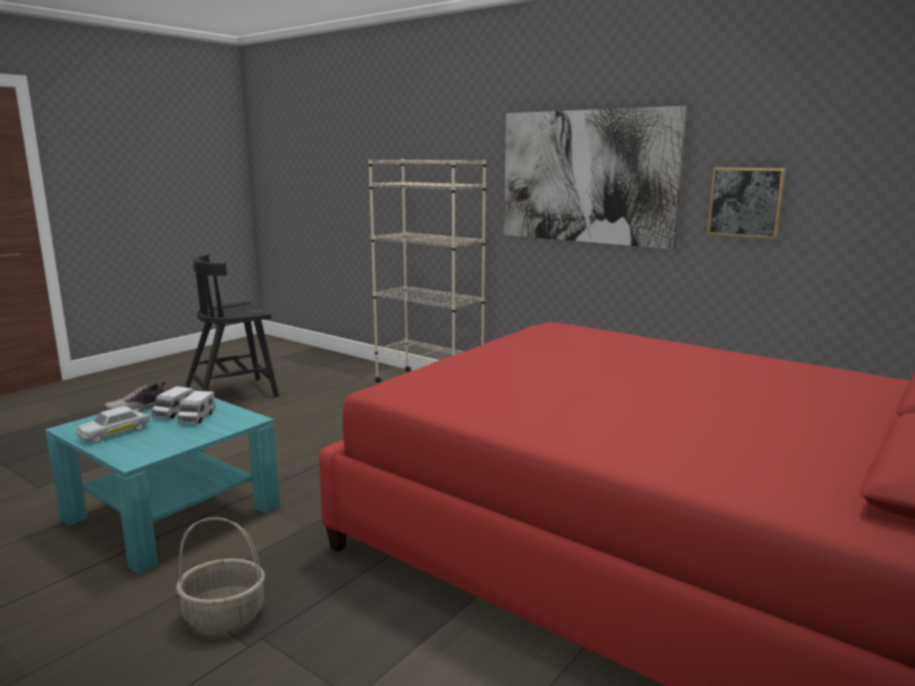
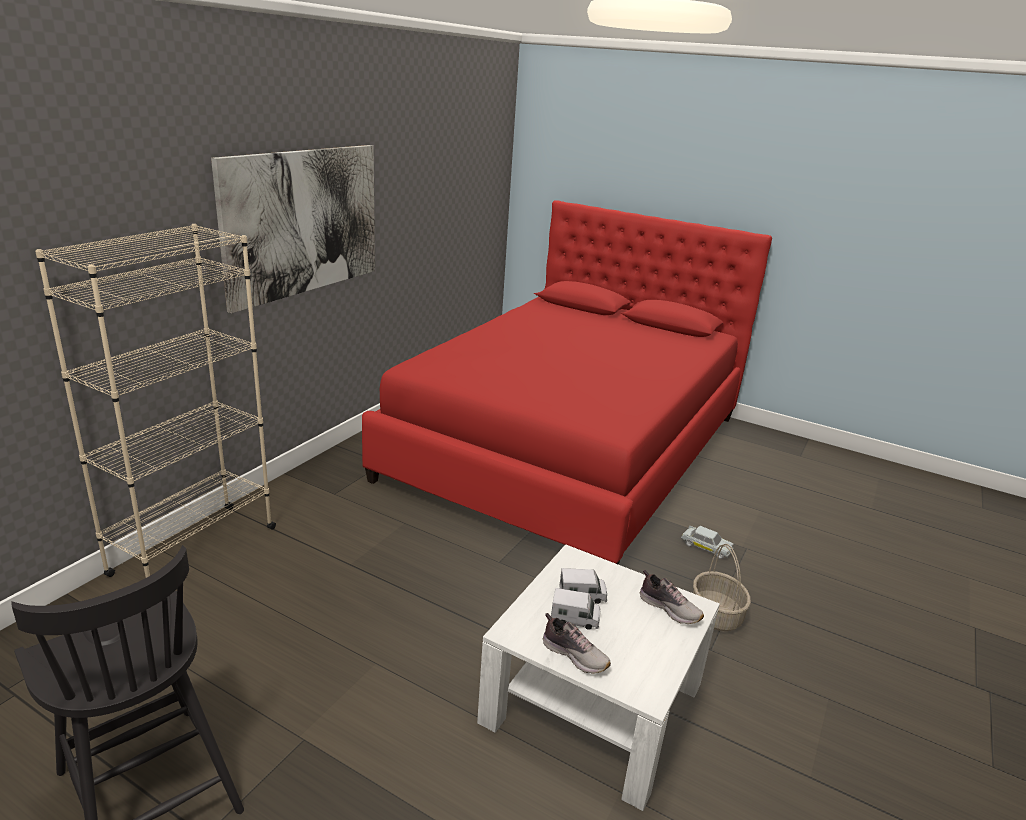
camera: 100 degrees left, 10 degrees up
turquoise coffee table [45,390,280,575] -> white coffee table [477,544,720,811]
white toy car [77,406,150,443] -> white toy car moved to [681,525,734,559]
picture [707,168,786,239] -> none
none -> shoe [640,570,704,624]

